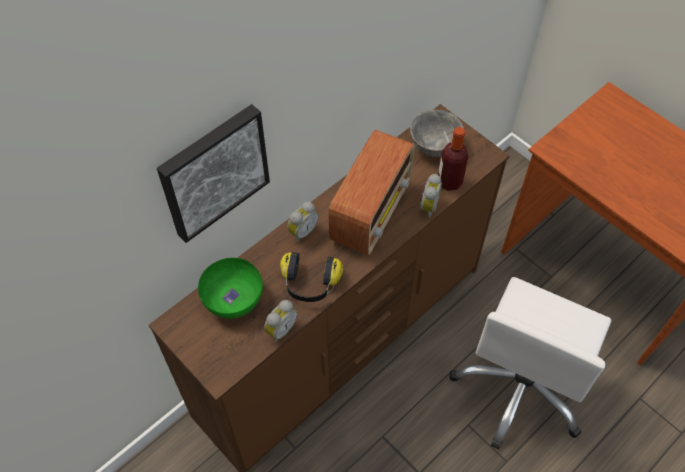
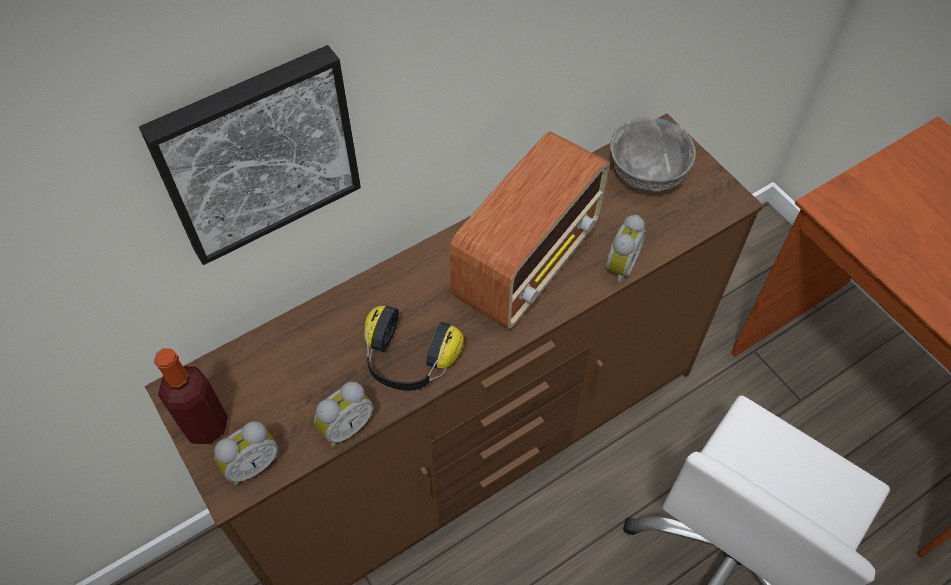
camera: 10 degrees right, 0 degrees up
green bowl [198,258,263,318] -> none
alarm clock [287,201,319,243] -> alarm clock moved to [214,421,279,486]
bottle [438,127,468,191] -> bottle moved to [154,348,228,445]

